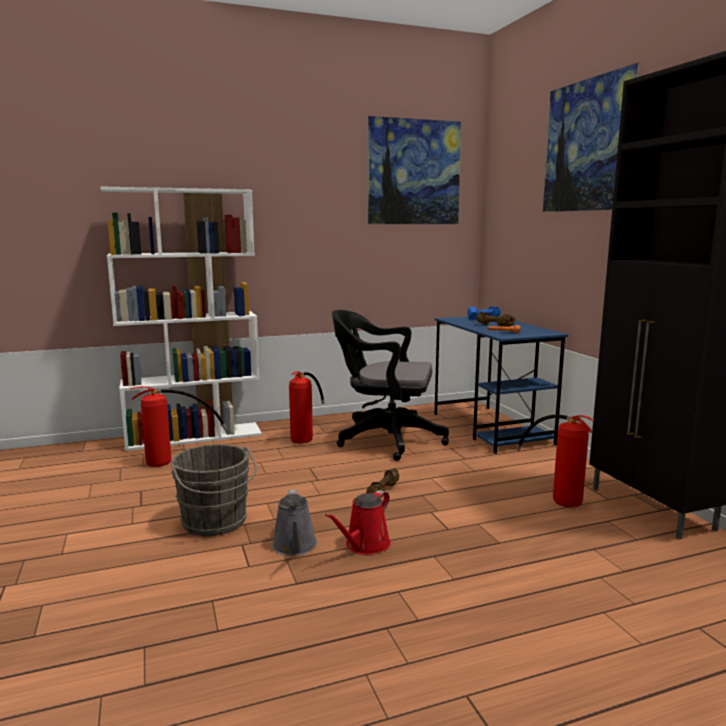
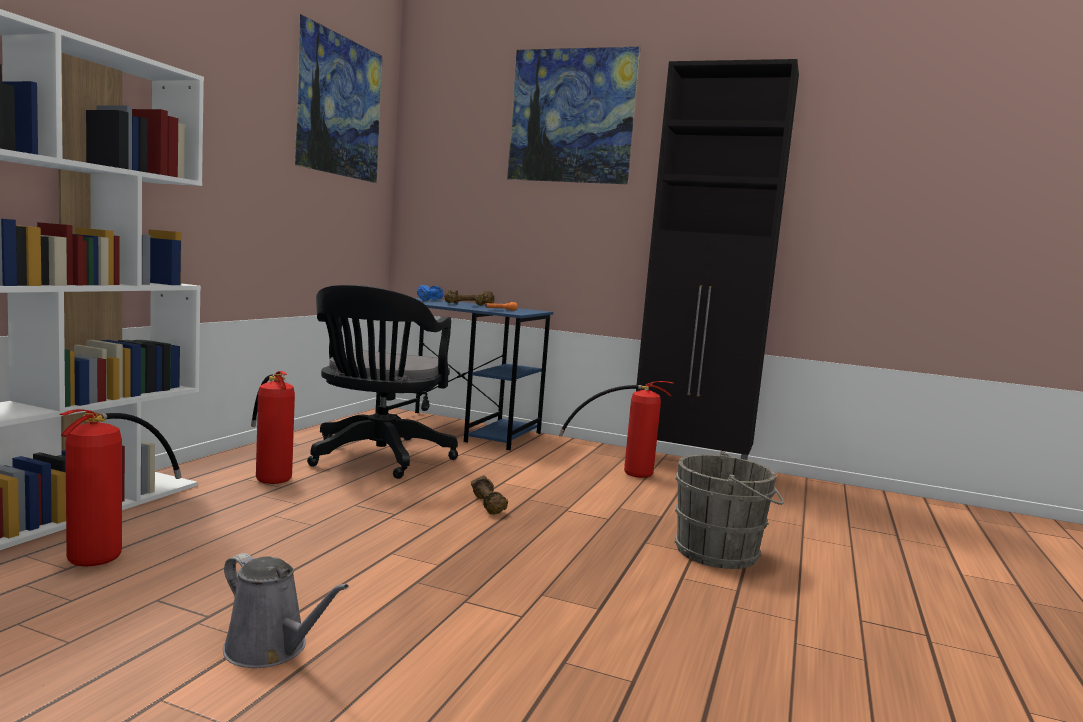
camera: 50 degrees left, 5 degrees down
grey bucket [171,444,257,536] -> grey bucket moved to [675,451,784,569]
grey watering can [272,489,317,556] -> grey watering can moved to [223,553,349,668]
red watering can [325,490,391,555] -> none
black office chair [332,310,449,461] -> black office chair turned 45 degrees counterclockwise [307,285,458,479]

